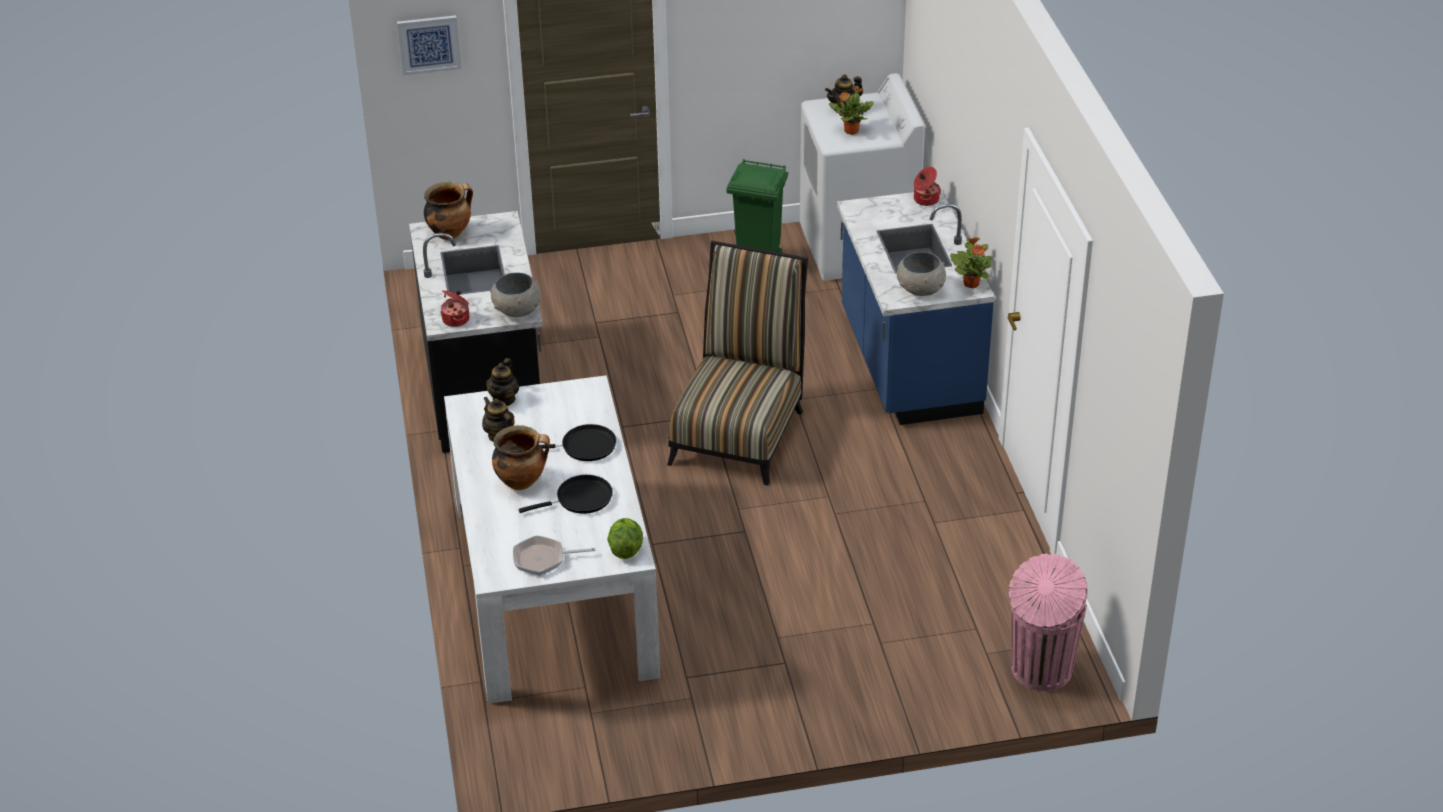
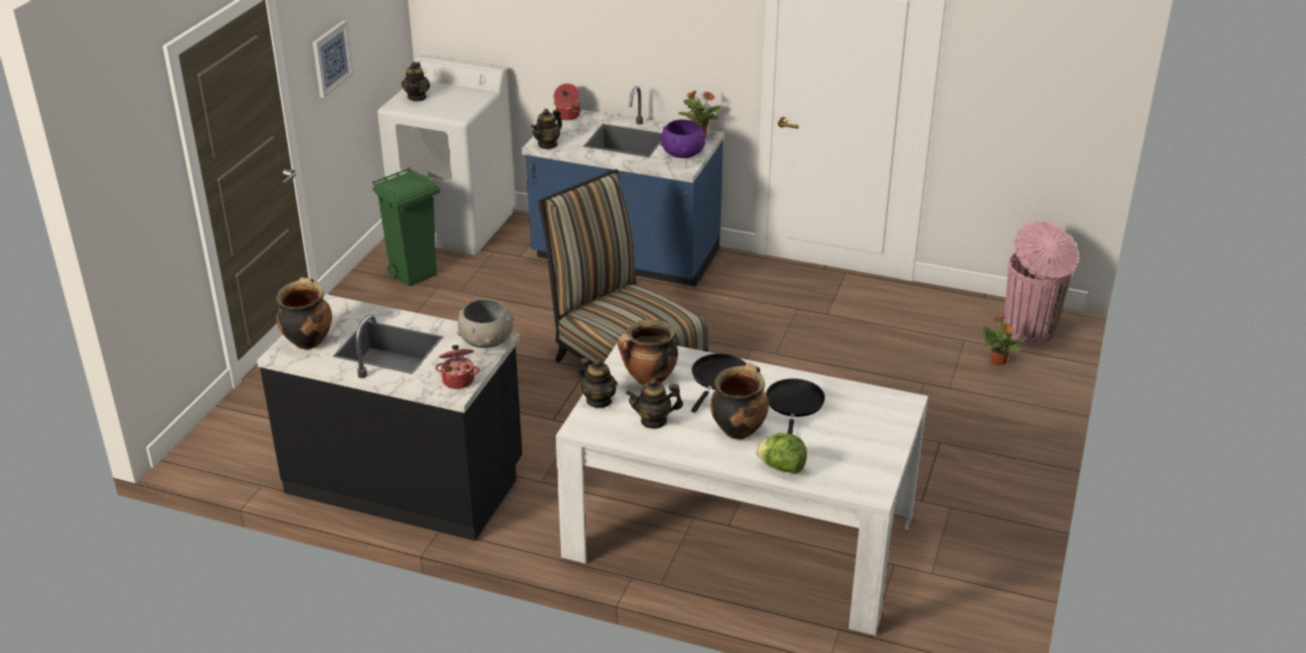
camera: 60 degrees left, 5 degrees down
picture [397,15,461,75] -> picture moved to [313,21,353,98]
frying pan [513,535,595,576] -> none
lettuce [607,518,643,559] -> lettuce moved to [756,433,807,473]
potted plant [829,85,874,135] -> potted plant moved to [983,316,1026,365]
grey bowl [897,252,946,296] -> purple bowl [660,119,707,158]
none -> teapot [531,109,562,149]
none -> cooking pot [617,320,678,385]

